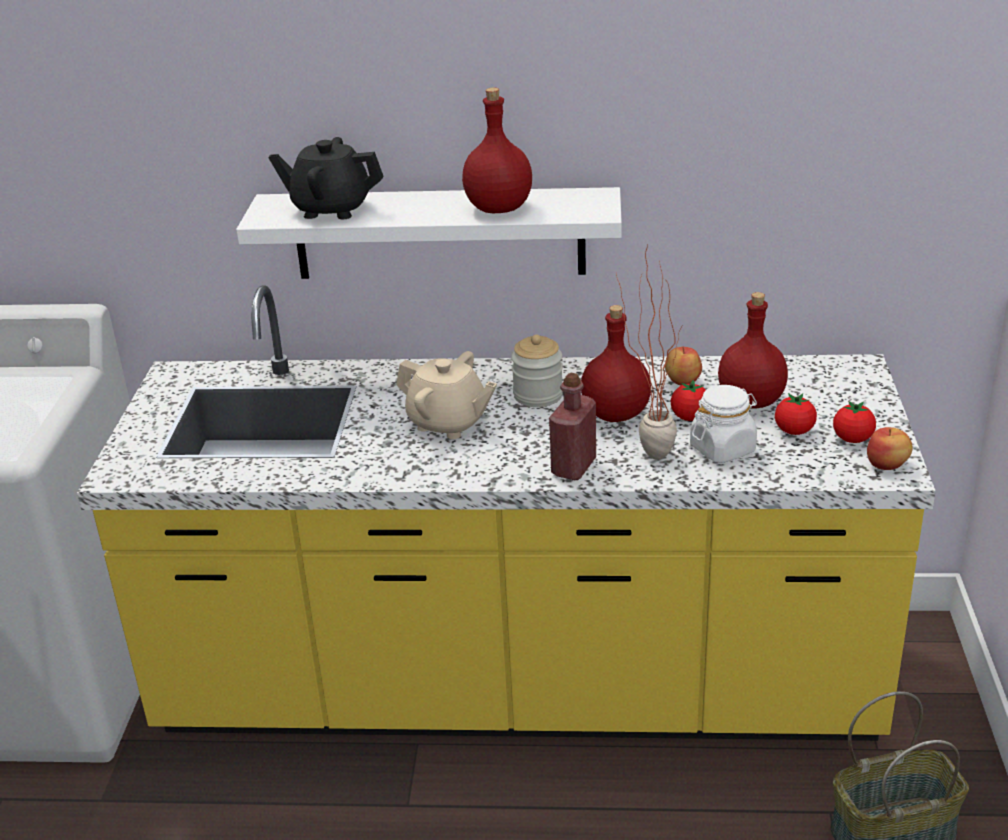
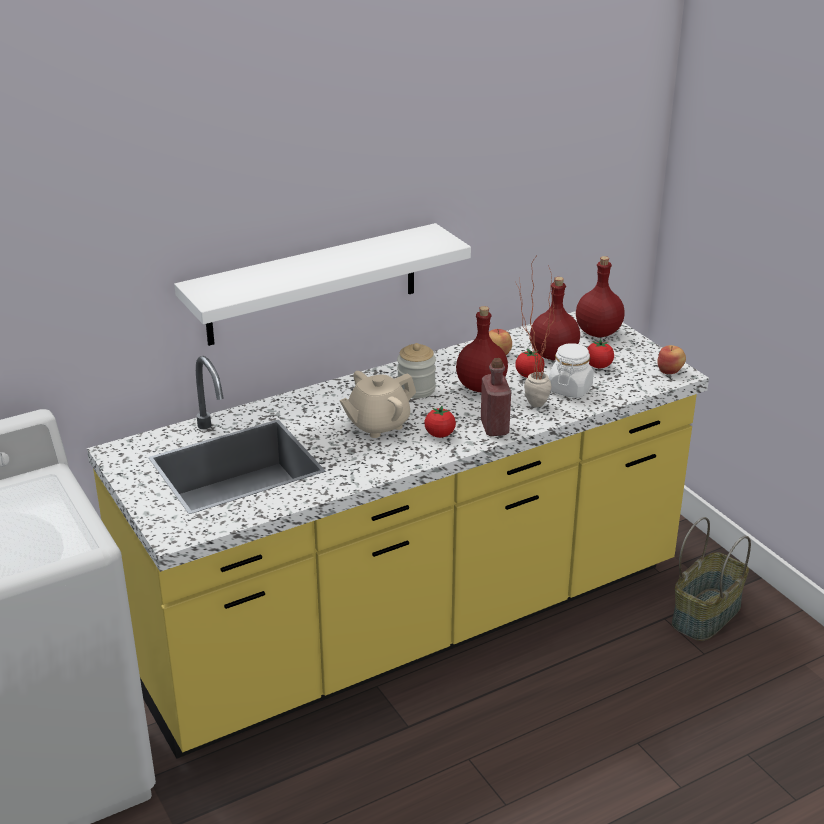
camera: 35 degrees left, 0 degrees up
black teapot [269,137,384,219] -> none
beige teapot [396,351,497,439] -> beige teapot turned 150 degrees clockwise [340,371,416,438]
red bottle [462,88,532,213] -> red bottle moved to [576,256,625,337]
tomato [833,401,876,443] -> tomato moved to [424,406,456,438]

